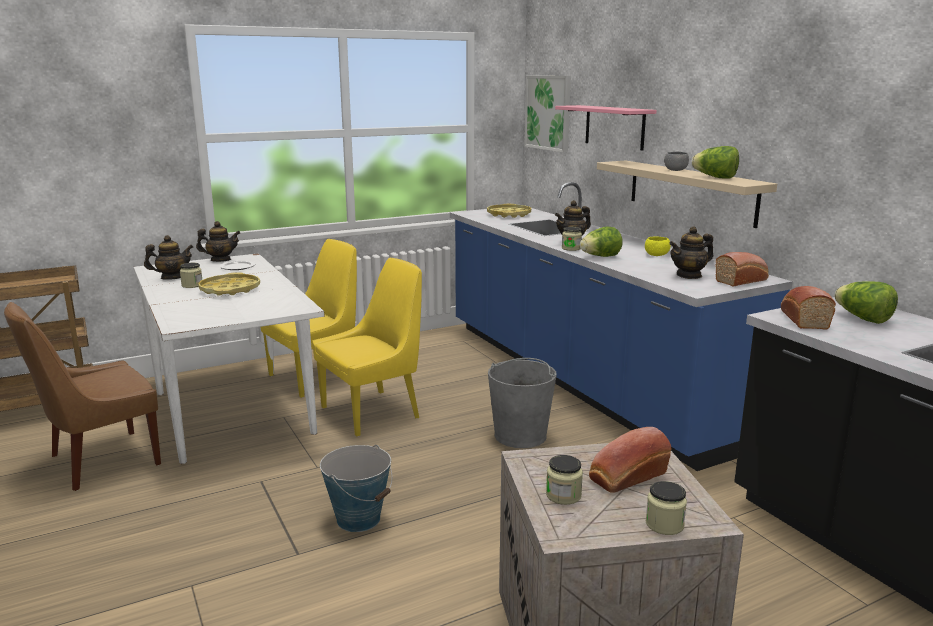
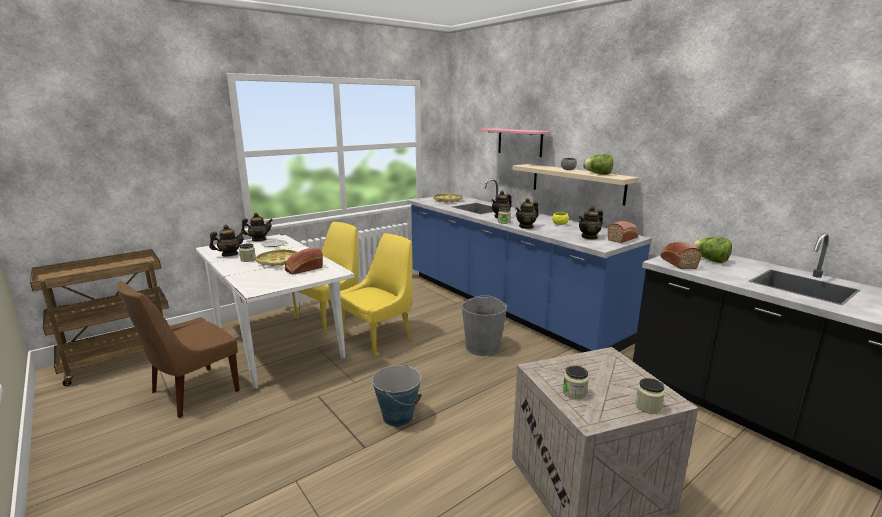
camera: 10 degrees left, 0 degrees up
picture [524,76,571,153] -> none
lettuce [580,227,623,257] -> teapot [515,198,538,229]
bread [589,427,671,493] -> bread moved to [285,247,323,275]

